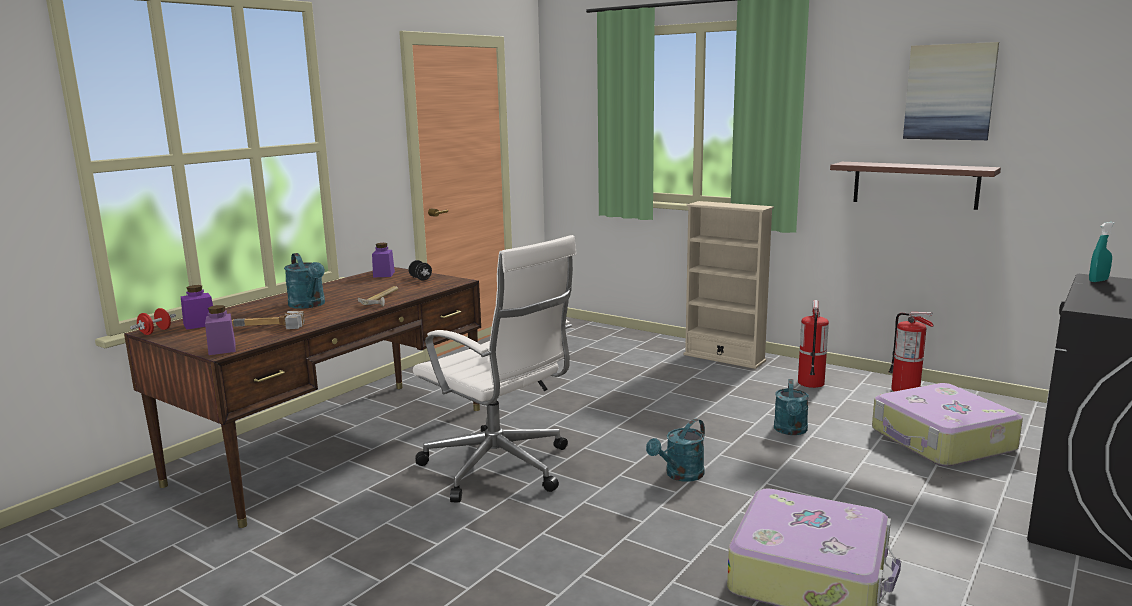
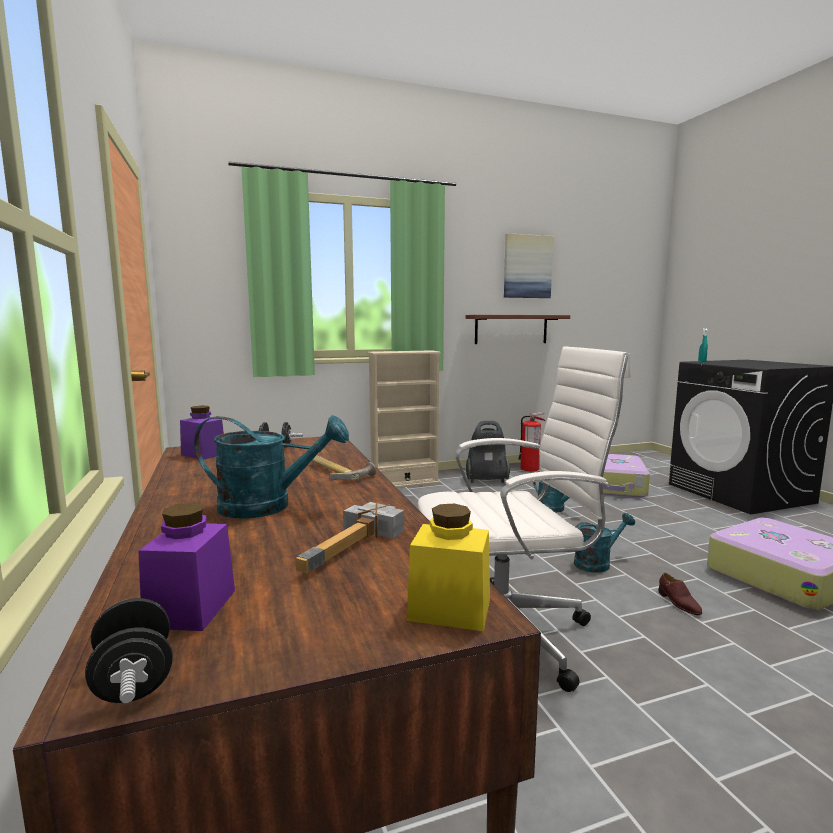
camera: 55 degrees left, 5 degrees down
red dumbbell [130,308,176,335] -> black dumbbell [85,598,173,703]
purple jar [205,305,236,355] -> yellow jar [407,504,490,631]
turquoise watering can [646,419,705,482] -> turquoise watering can turned 105 degrees counterclockwise [574,513,635,573]
fire extinguisher [798,300,829,388] -> vacuum cleaner [466,421,510,483]
none -> brown shoe [658,573,702,615]

